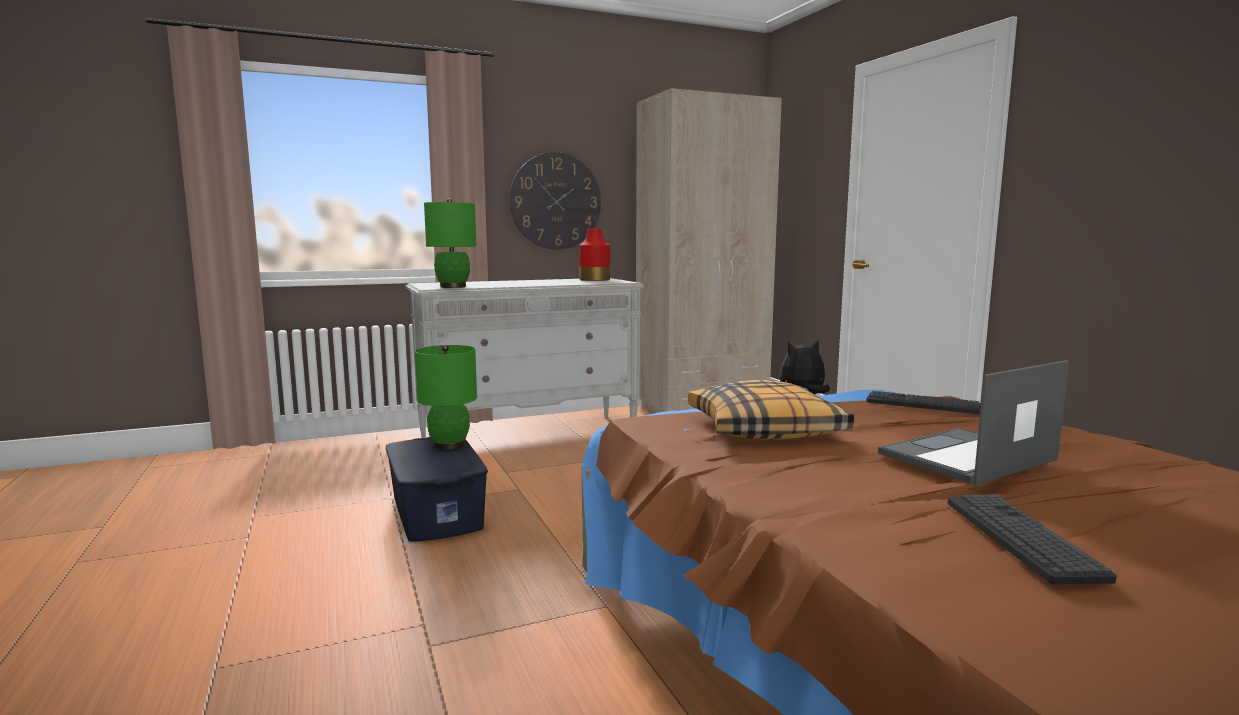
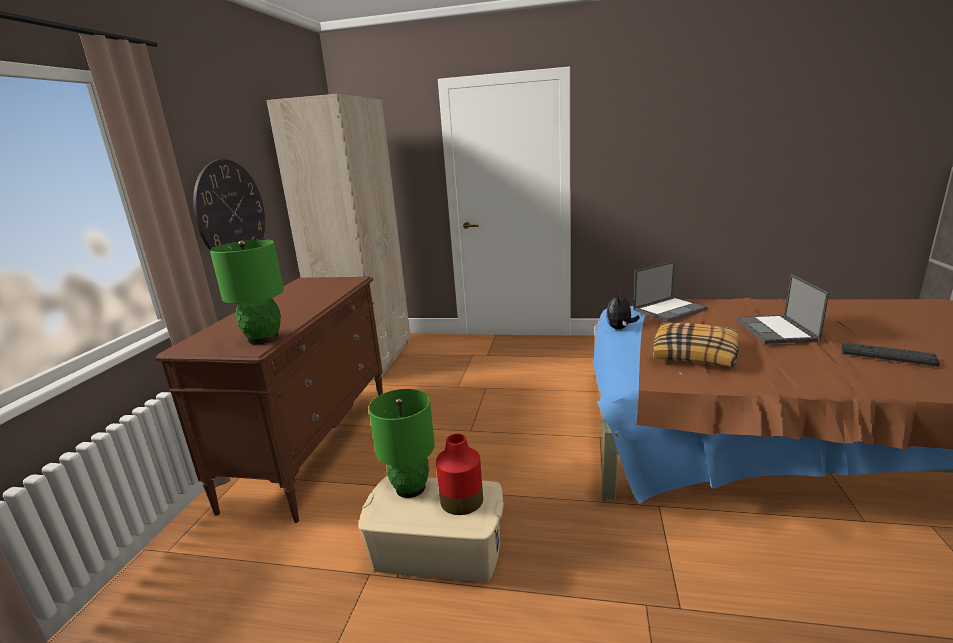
camera: 55 degrees left, 10 degrees up
blue storage box [386,437,488,542] -> beige storage box [358,476,504,582]
white dresser [405,278,645,437] -> brown dresser [155,277,383,523]
red vase [579,228,610,281] -> red vase moved to [436,434,483,515]
keyboard [866,391,981,414] -> laptop [633,261,708,322]

